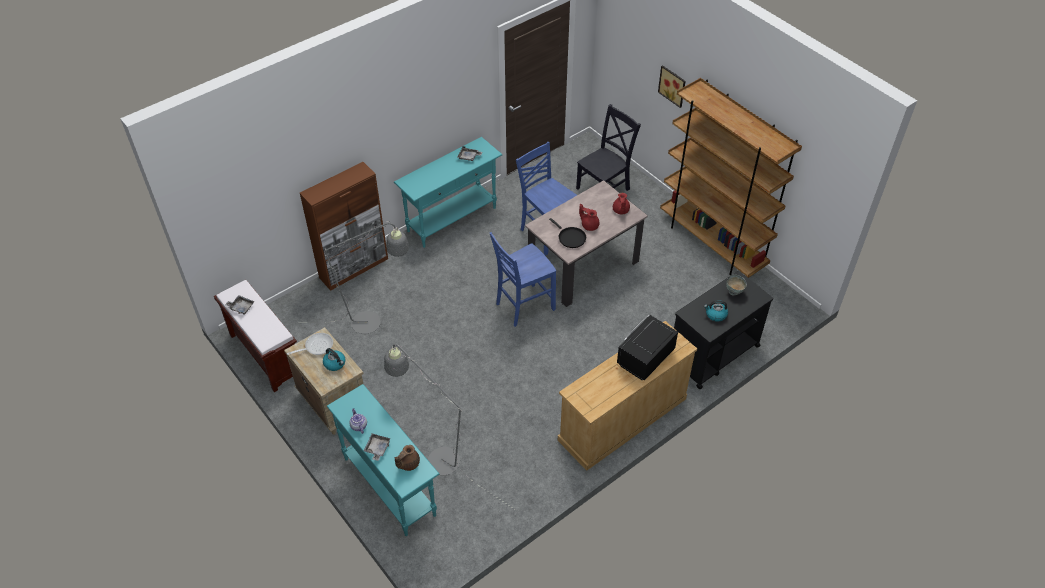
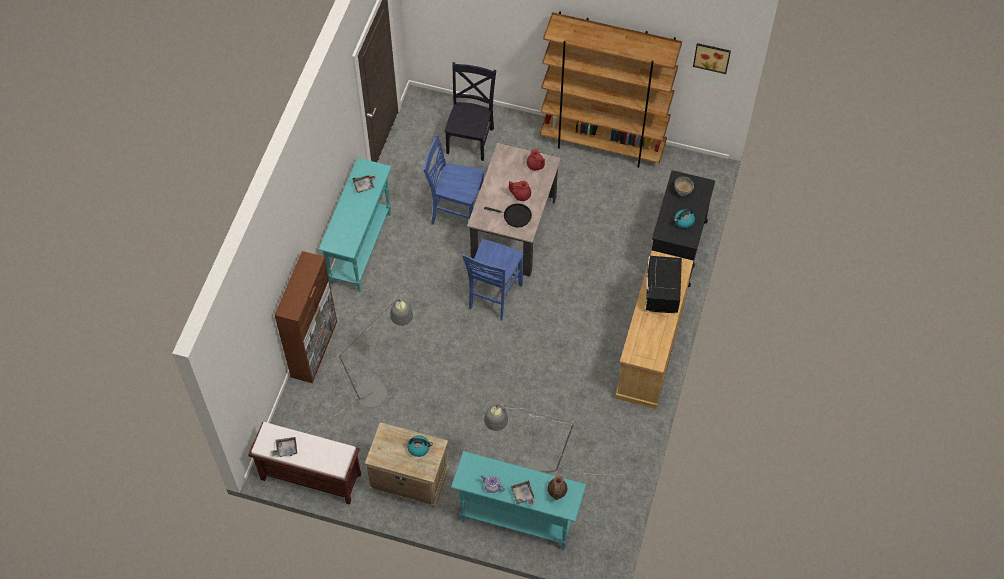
camera: 35 degrees left, 10 degrees up
frying pan [287,333,333,355] -> none
picture [658,65,686,108] -> picture moved to [693,43,731,74]

